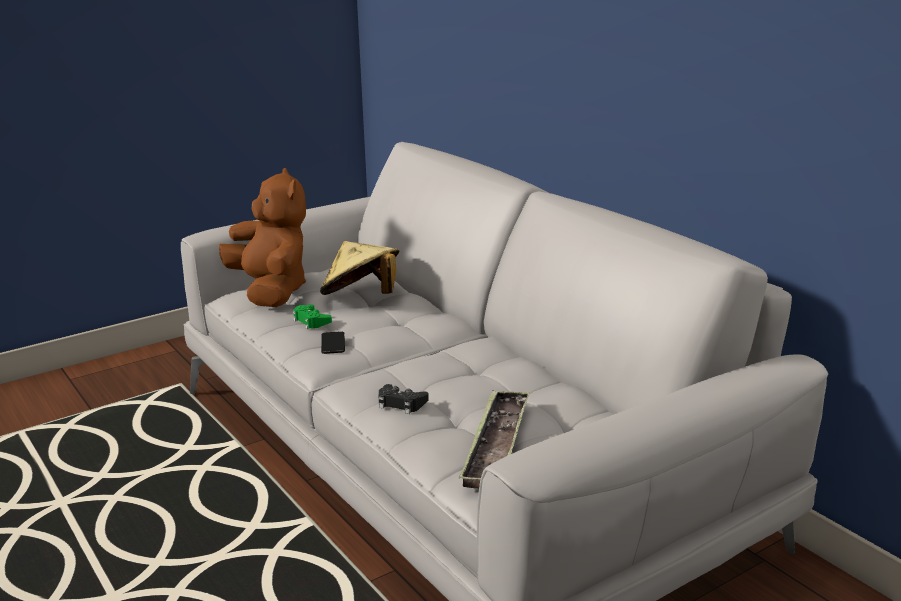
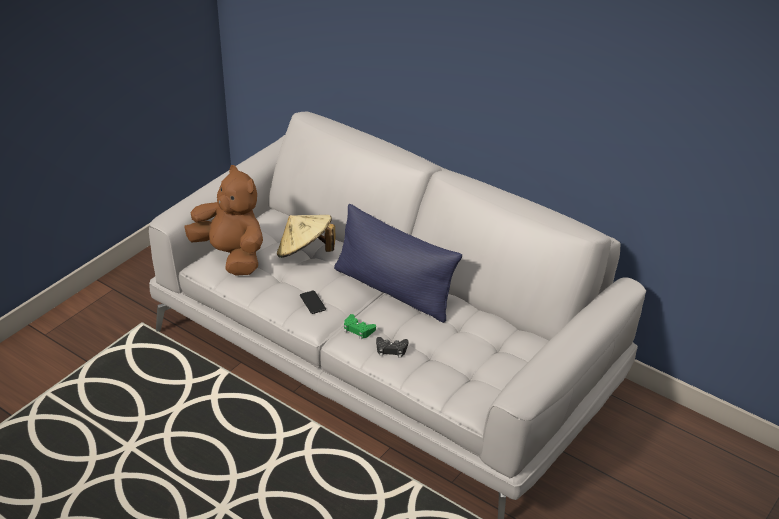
camera: 20 degrees left, 15 degrees up
green game controller [293,304,332,329] -> green game controller moved to [344,314,376,339]
tray [459,390,530,489] -> none
none -> blue pillow [334,204,462,323]

